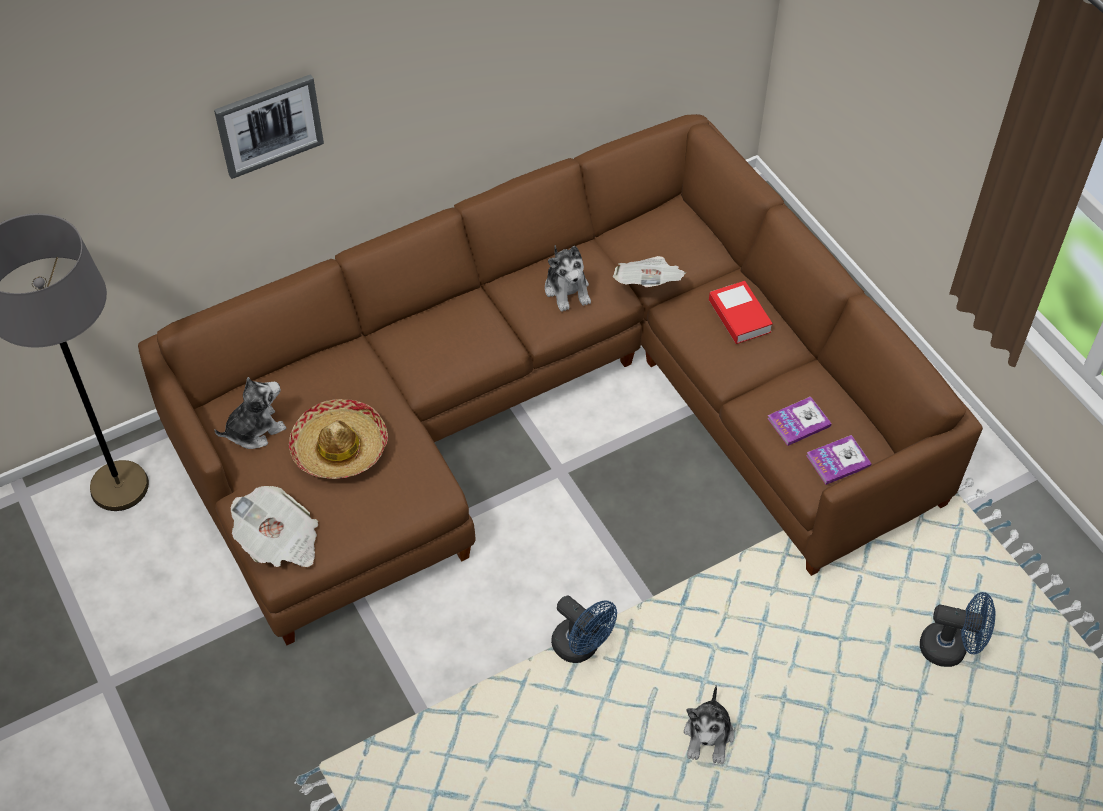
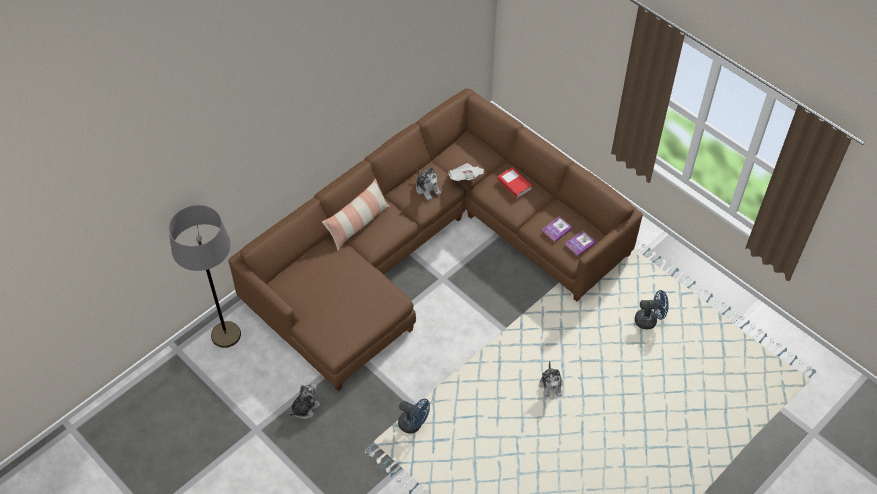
camera: 15 degrees left, 0 degrees up
picture [214,74,324,179] -> none
plush toy [214,377,286,449] -> plush toy moved to [289,383,321,419]
newspaper [231,486,318,567] -> none
hat [289,399,388,479] -> none
blue fan [551,595,617,663] -> blue fan moved to [398,399,430,434]
none -> pillow [322,178,390,251]

